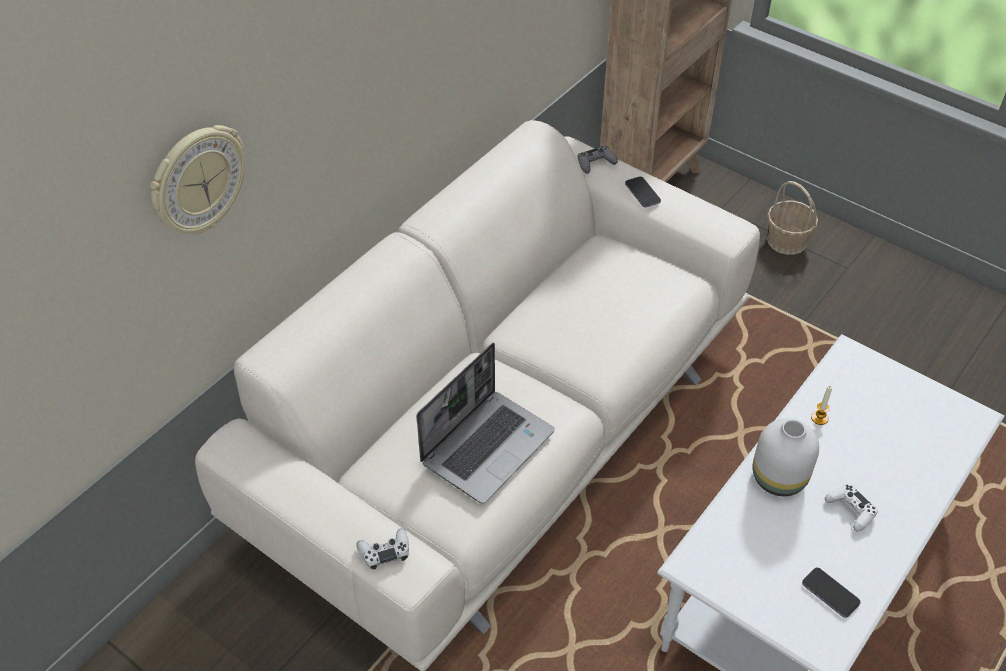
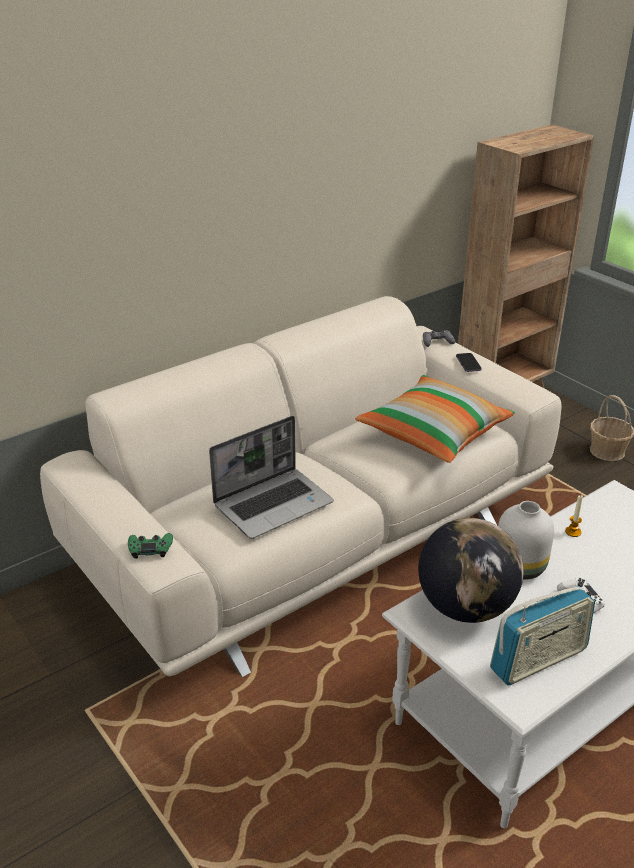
camera: 15 degrees right, 15 degrees down
wall clock [150,125,245,234] -> none
white game controller [356,528,409,570] -> green game controller [128,533,173,559]
phone [802,568,861,618] -> radio [490,586,595,685]
none -> pillow [355,375,515,463]
none -> globe [418,518,524,623]

